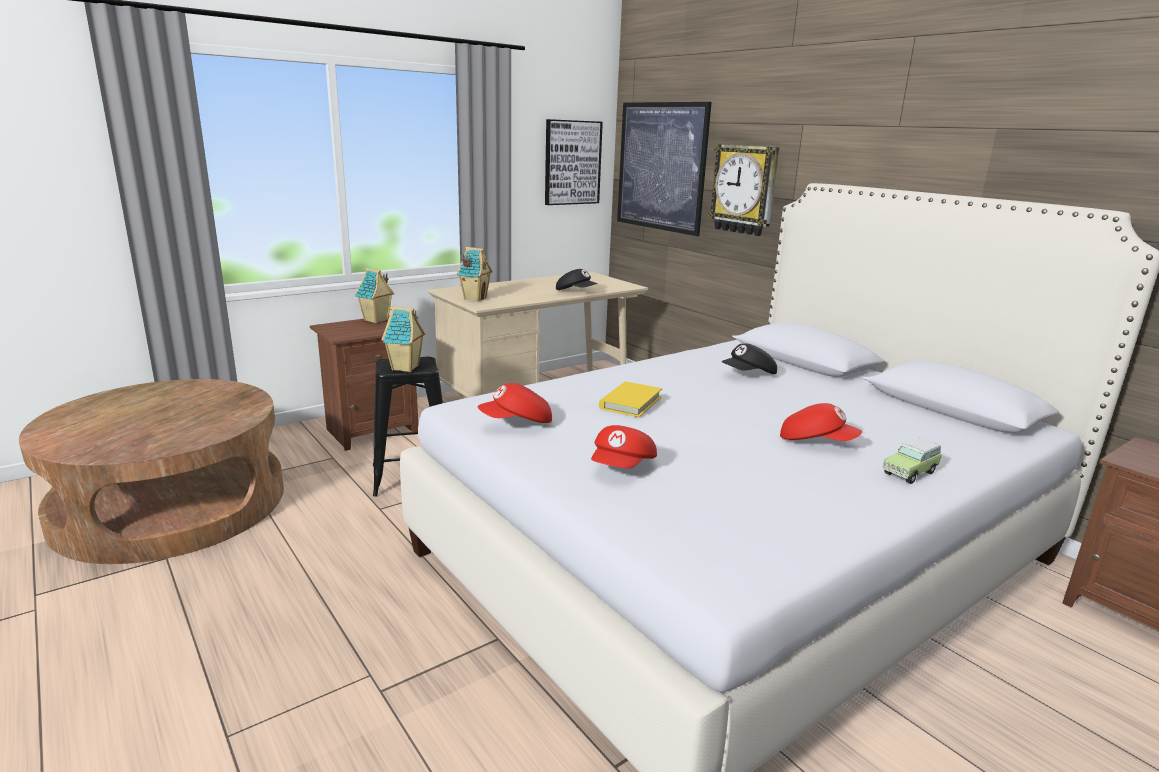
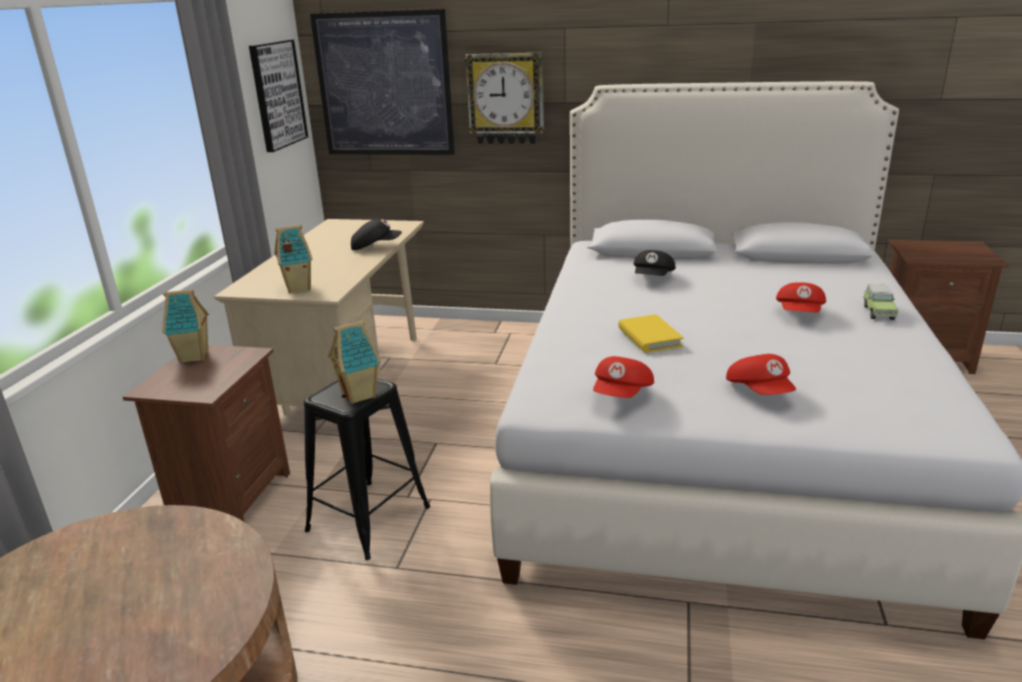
camera: 40 degrees left, 5 degrees up
red cap [780,403,862,441] -> red cap turned 120 degrees clockwise [776,282,826,313]

